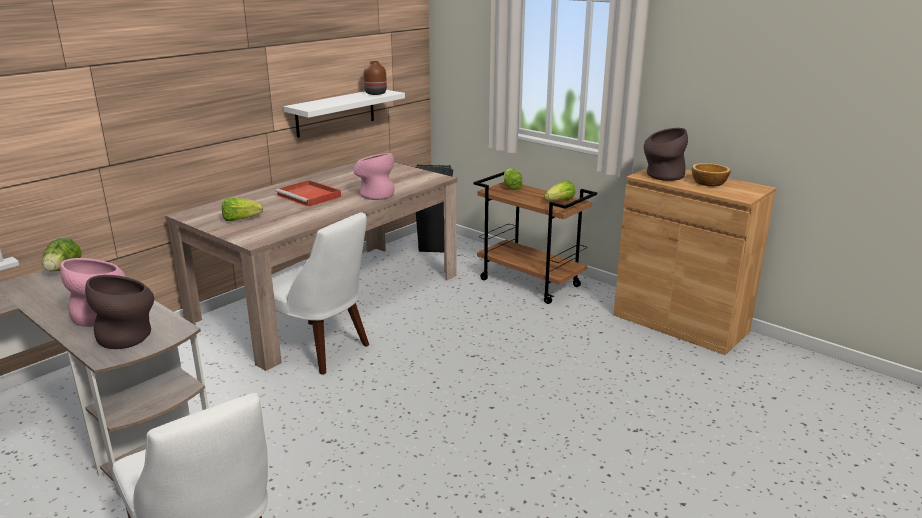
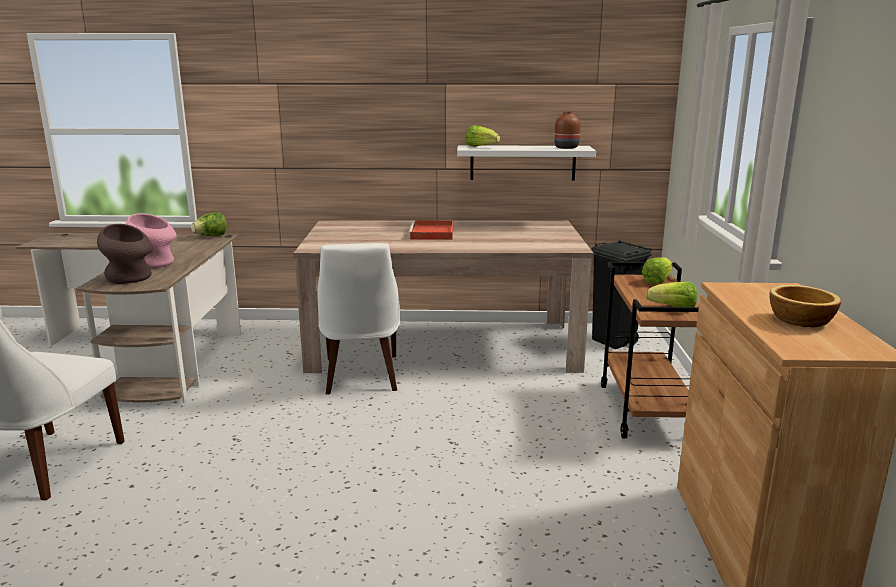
camera: 50 degrees right, 5 degrees down
lettuce [222,198,263,221] -> lettuce moved to [466,125,500,147]
pink vase [354,153,395,200] -> none
brown vase [644,128,688,181] -> none

